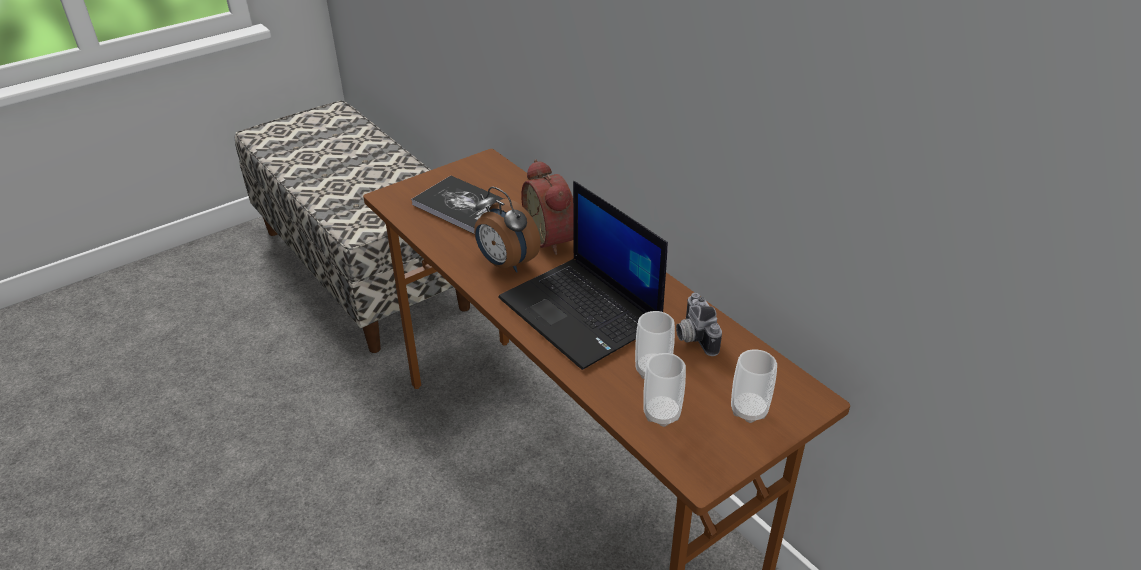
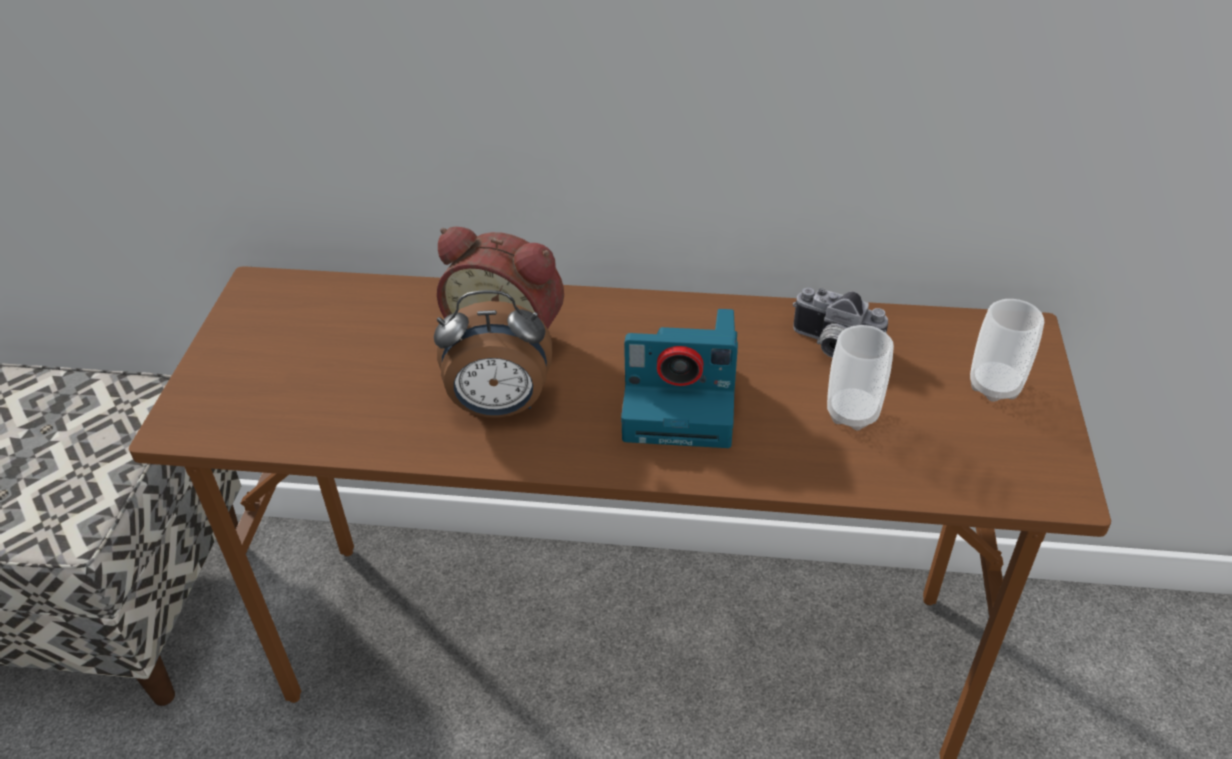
camera: 45 degrees left, 5 degrees up
book [411,176,504,234] -> none
laptop [499,181,668,370] -> camera [621,309,738,448]
cup [643,353,686,427] -> none

